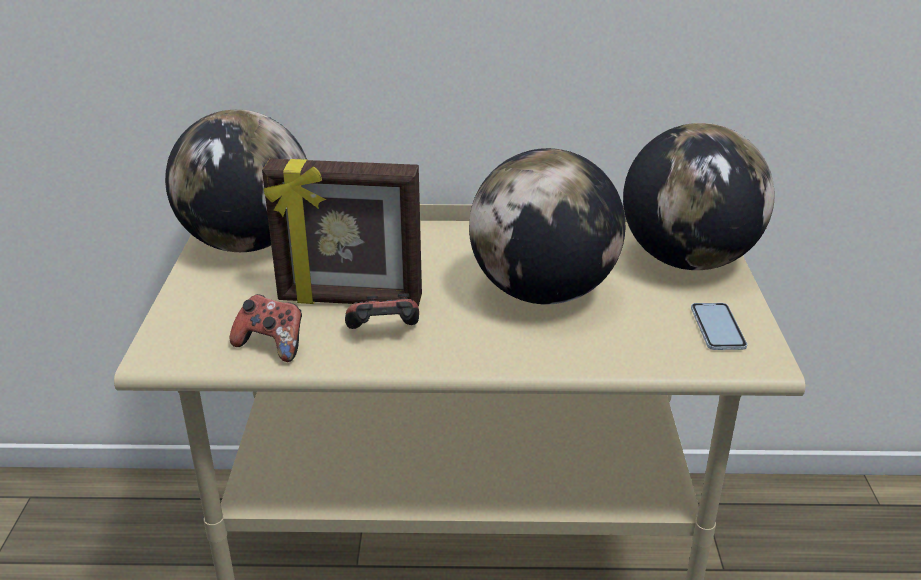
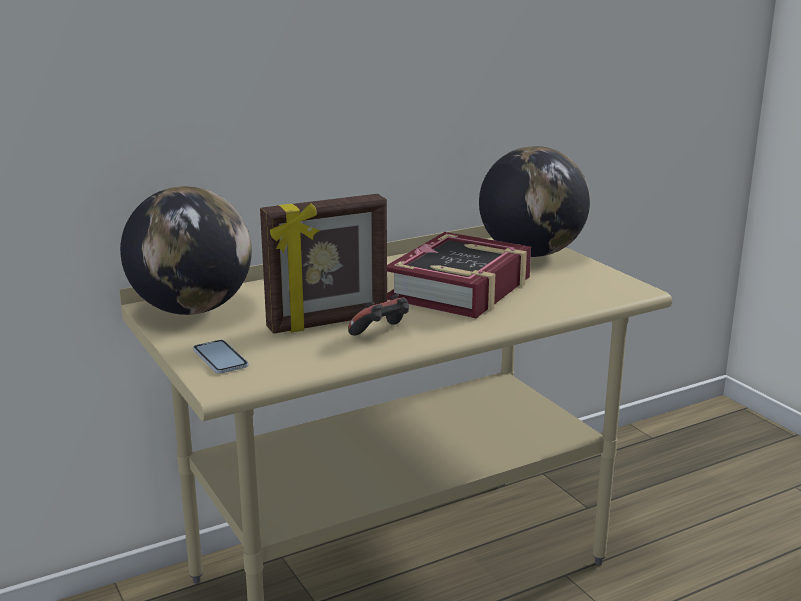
camera: 30 degrees left, 10 degrees down
game controller [229,294,302,362] -> none
globe [469,148,626,304] -> book [387,232,531,318]
phone [691,303,747,350] -> phone moved to [193,340,249,374]

